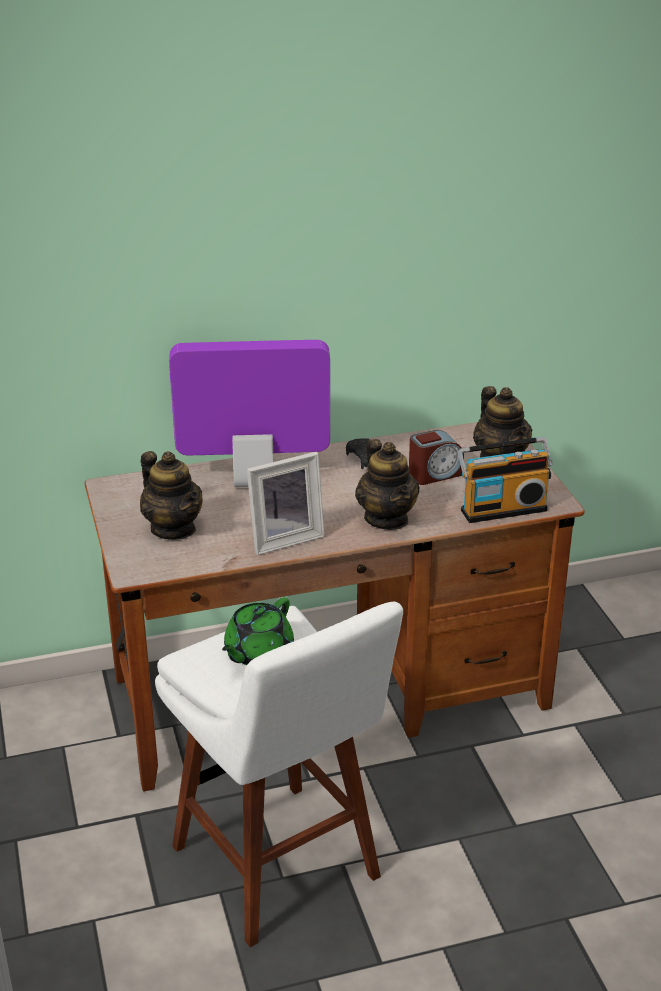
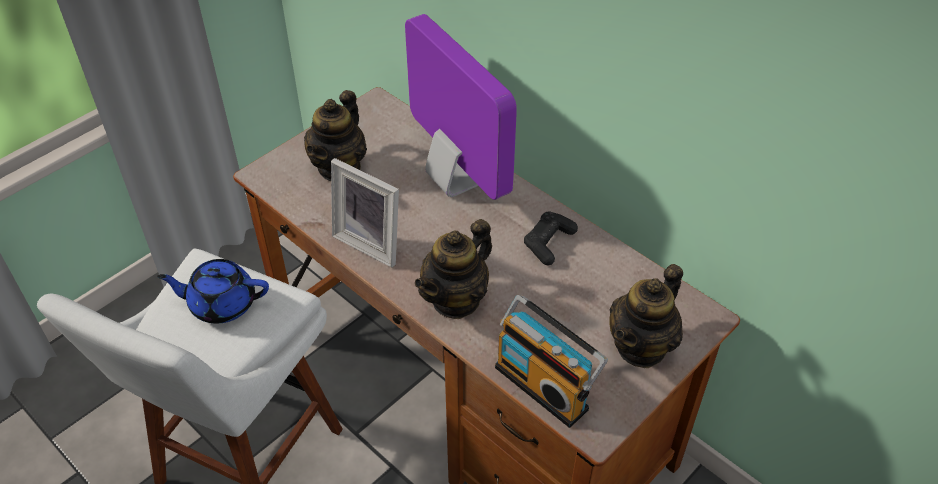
camera: 60 degrees right, 15 degrees up
green teapot [222,597,294,665] -> blue teapot [157,259,269,324]
alarm clock [409,430,464,485] -> none

